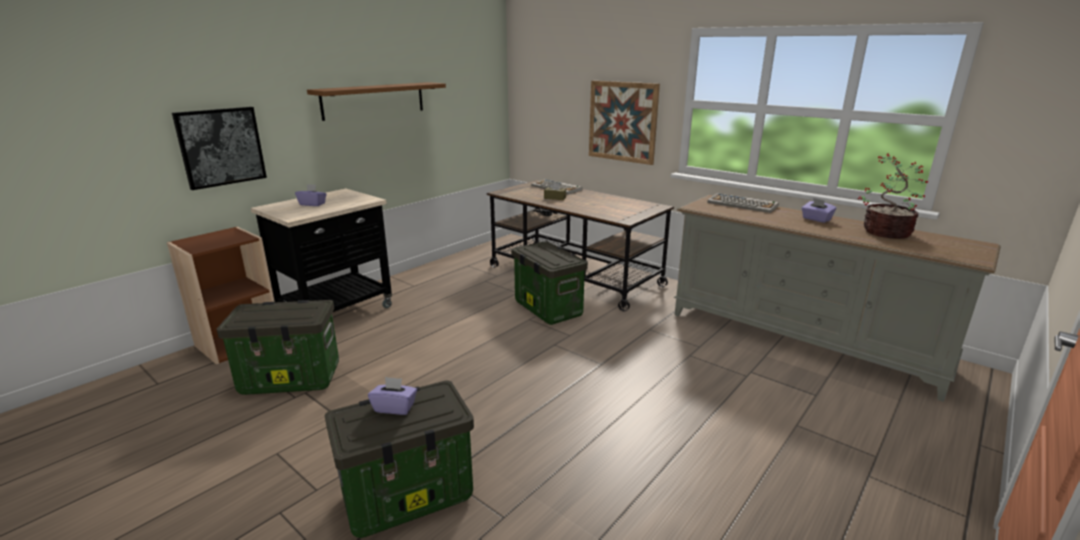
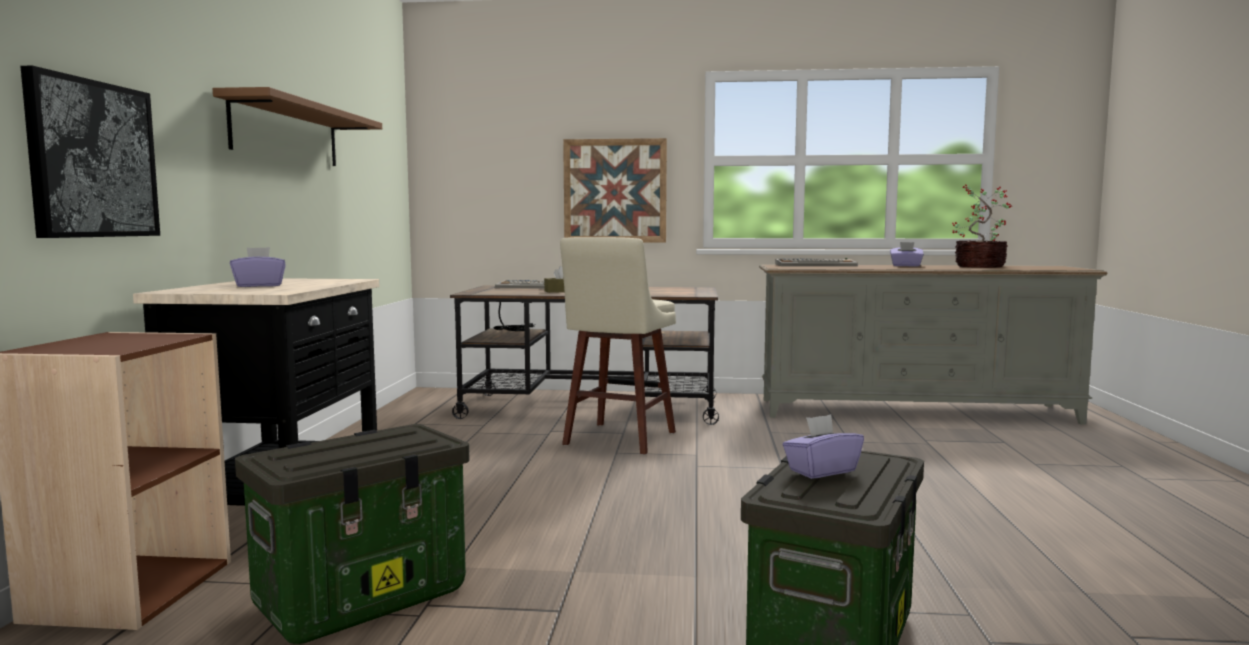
camera: 35 degrees left, 15 degrees down
storage box [512,241,588,325] -> beige stool [560,237,676,455]

